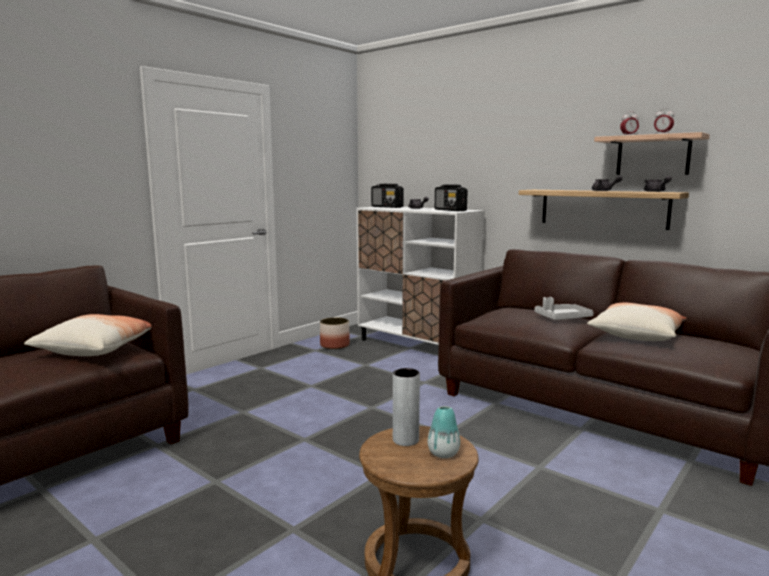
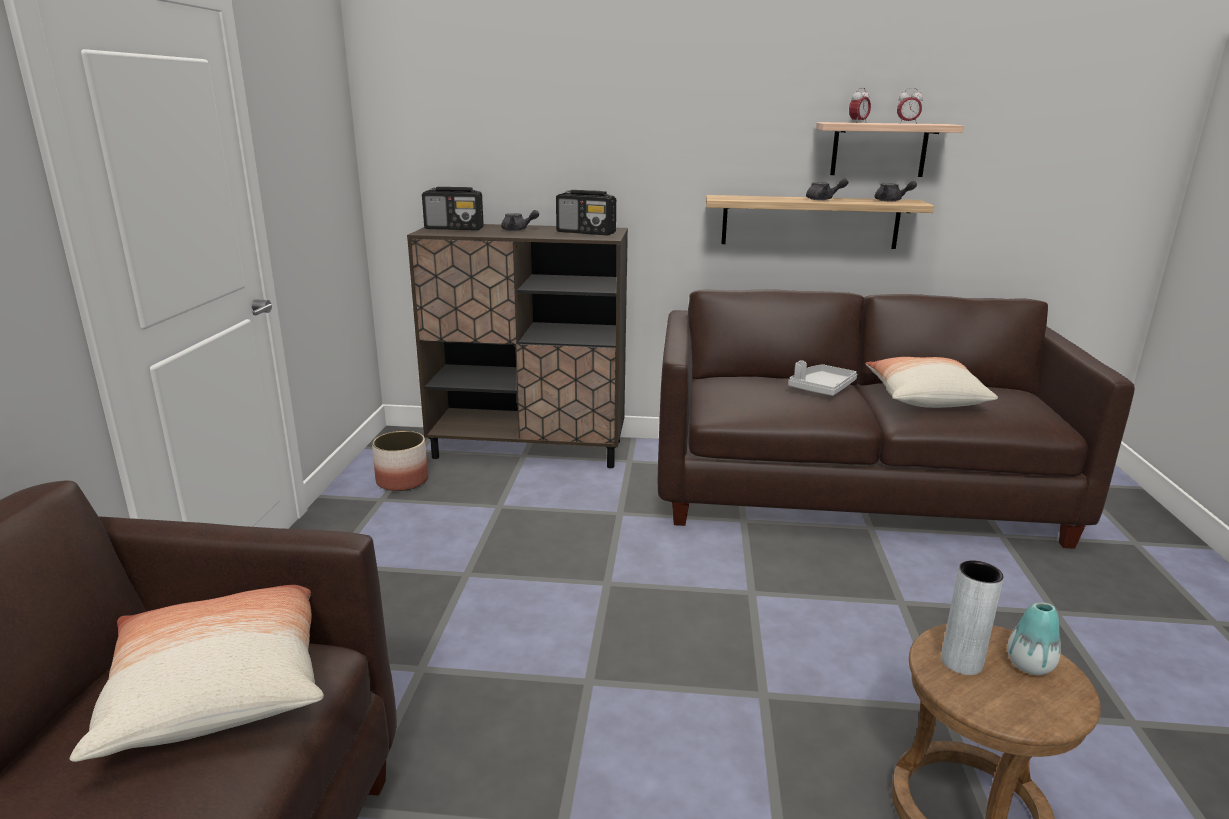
camera: 35 degrees left, 10 degrees up
white cabinet [357,207,485,345] -> brown cabinet [407,224,628,468]

